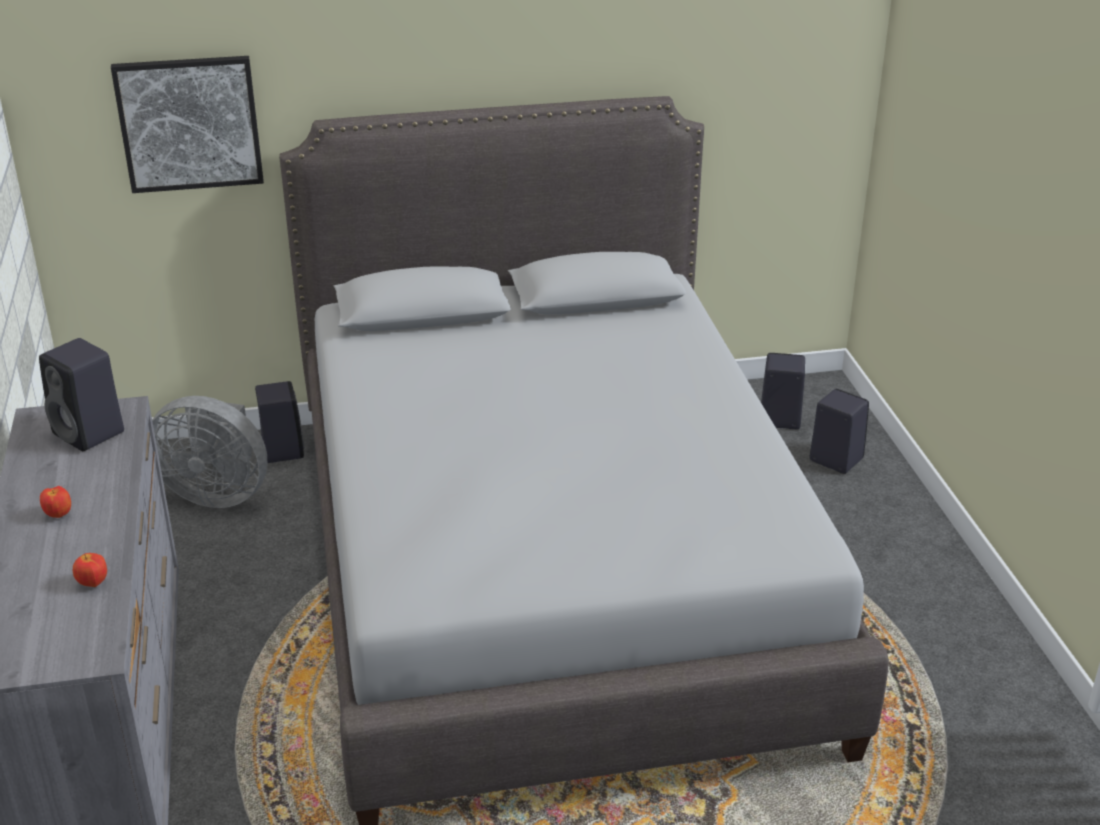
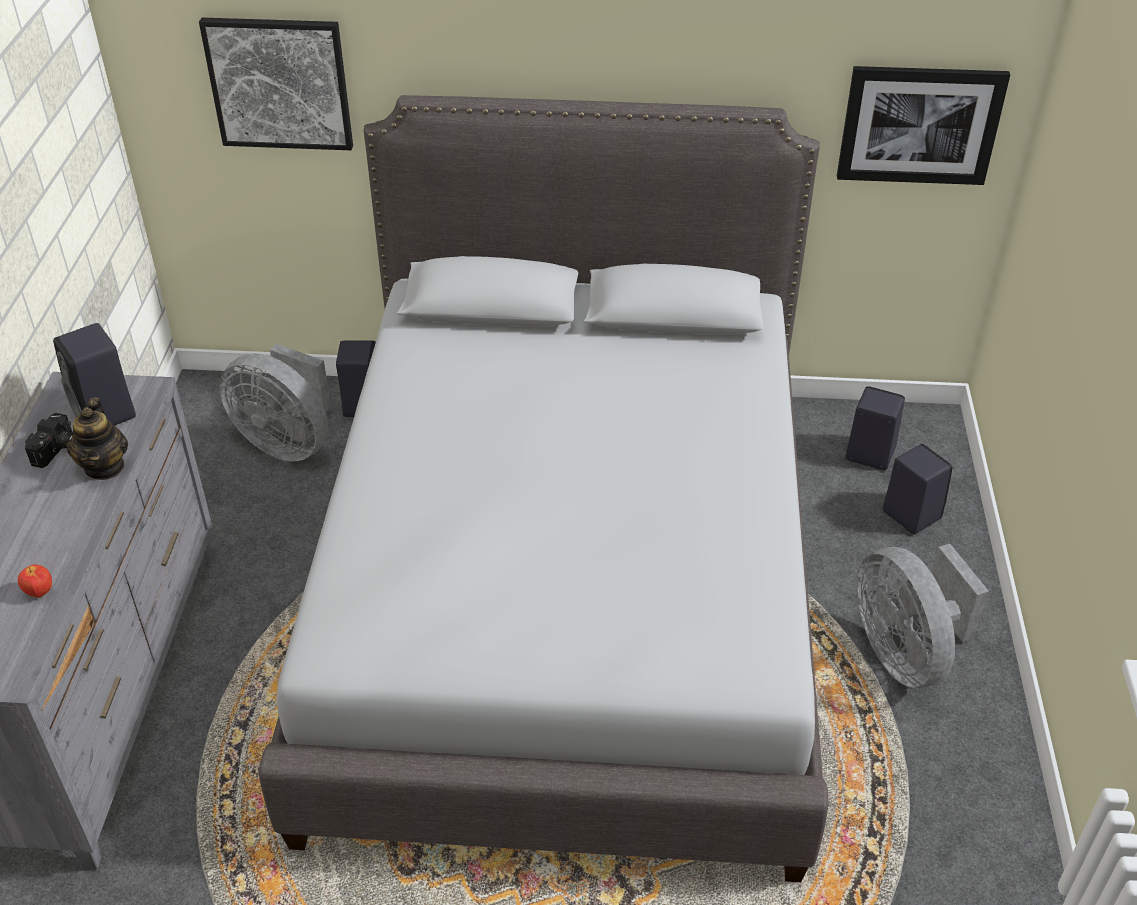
camera: 15 degrees right, 10 degrees up
apple [40,486,71,518] -> none
none -> camera [25,413,73,468]
none -> teapot [66,397,128,480]
none -> picture [837,66,1010,185]
none -> grey fan [857,544,989,688]

